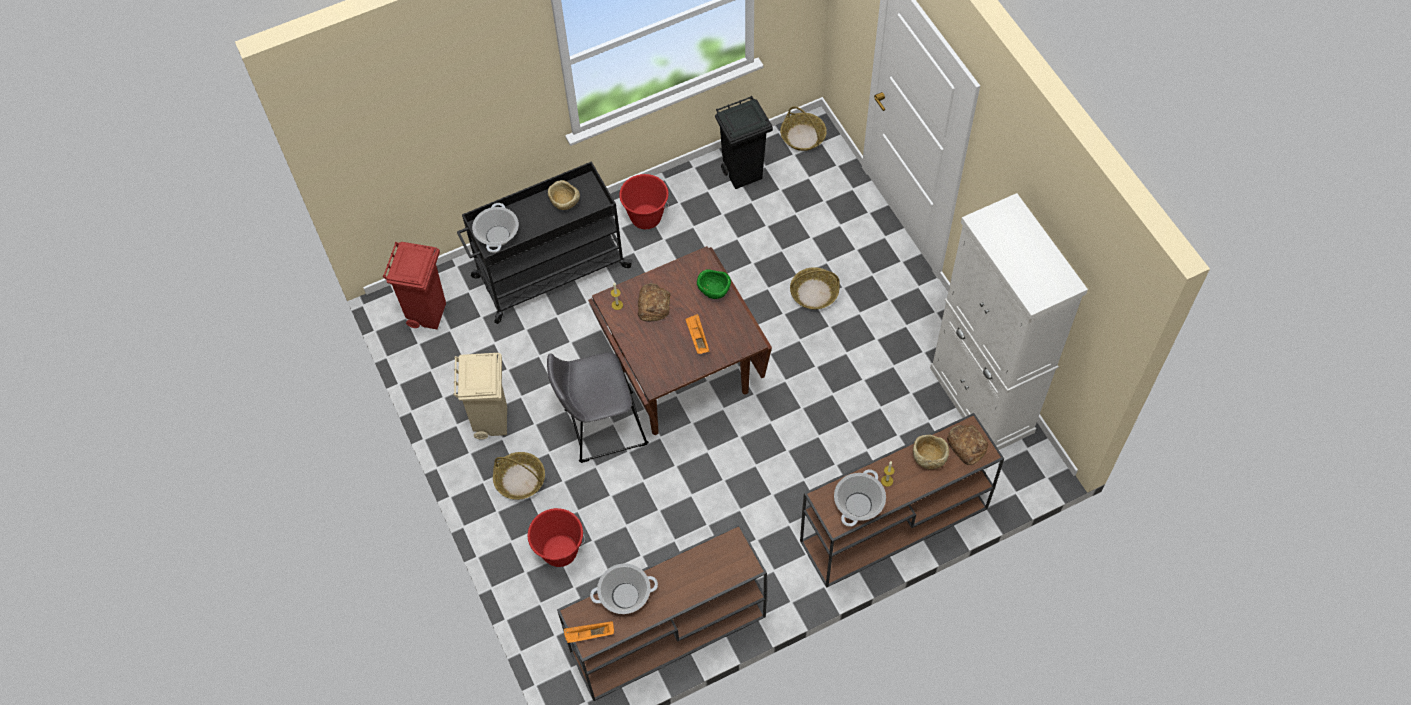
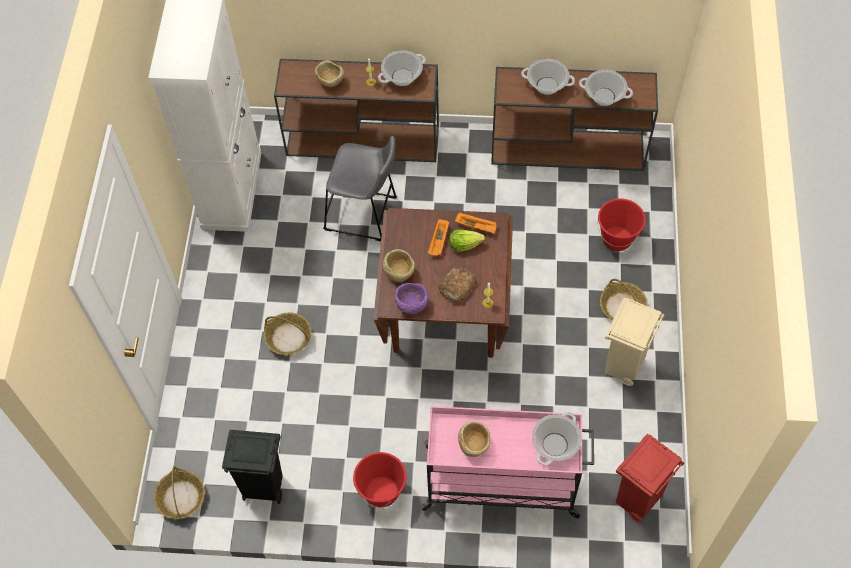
camera: 150 degrees left, 0 degrees up
black cart [457,161,633,324] -> pink cart [419,406,594,518]
grey stool [547,352,649,463] -> grey stool moved to [323,136,397,241]
orange tray [564,621,614,643] -> orange tray moved to [455,213,497,233]
green bowl [697,269,731,299] -> beige bowl [383,249,415,282]
bread [947,425,988,465] -> none
none -> purple bowl [395,283,428,314]
none -> lettuce [449,230,485,252]
none -> cooking pot [521,59,575,95]

